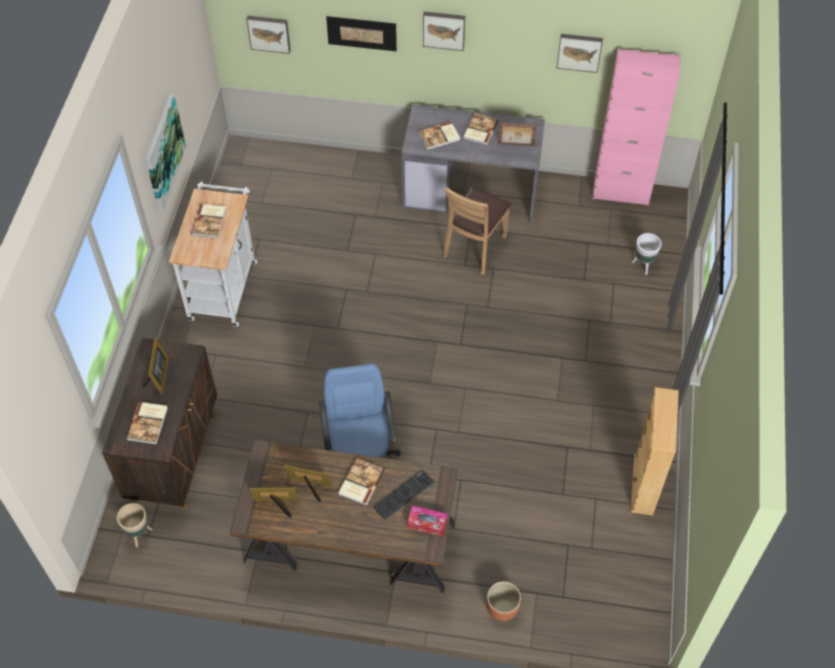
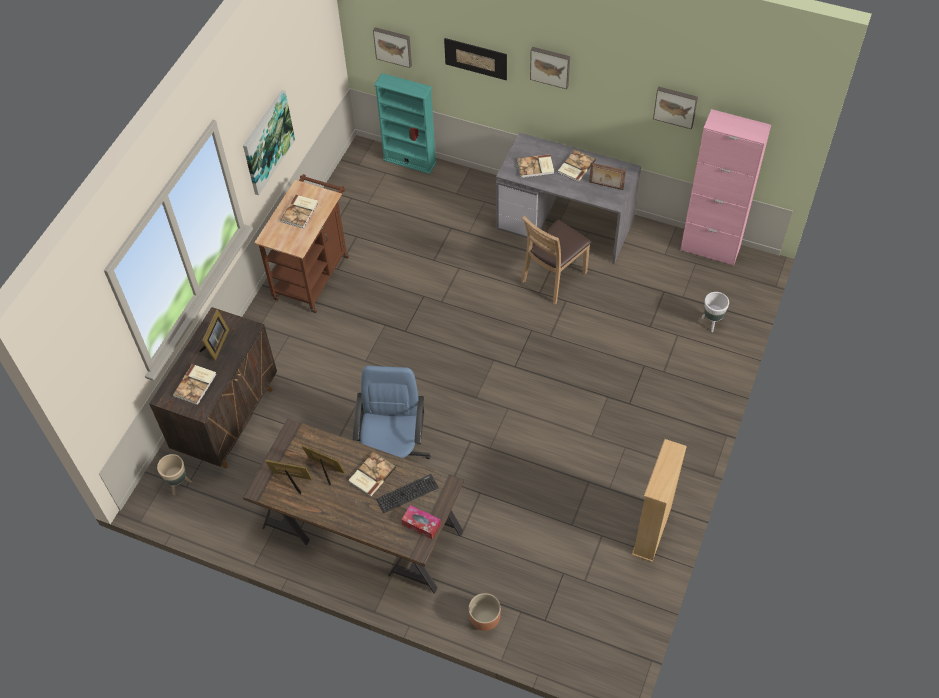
camera: 15 degrees right, 0 degrees up
white cart [169,182,257,327] -> brown cart [254,174,349,313]
none -> turquoise bookcase [374,73,437,174]

